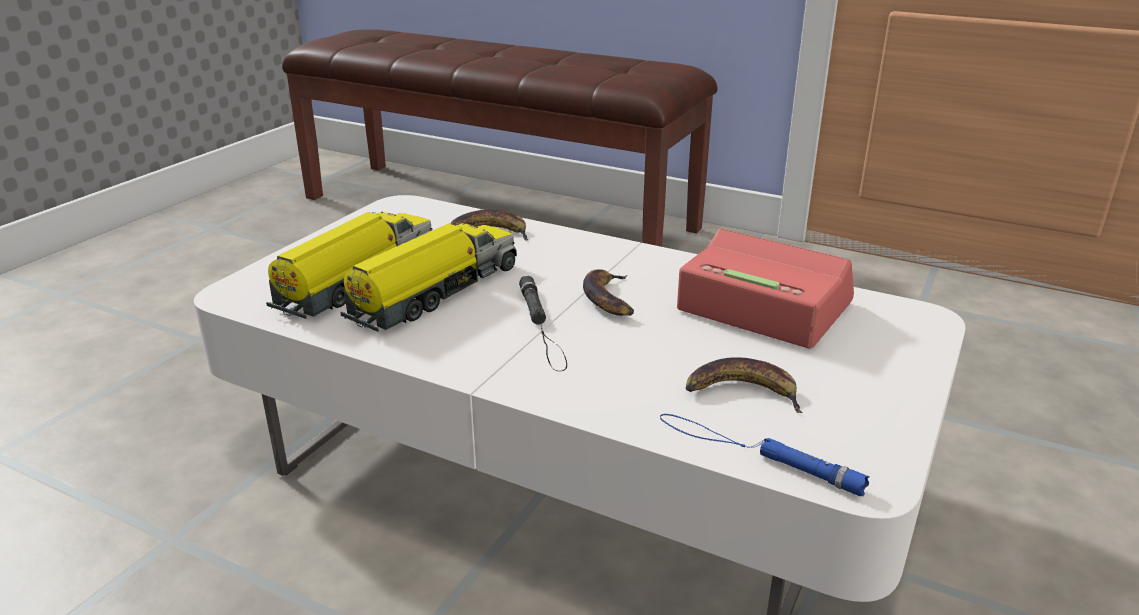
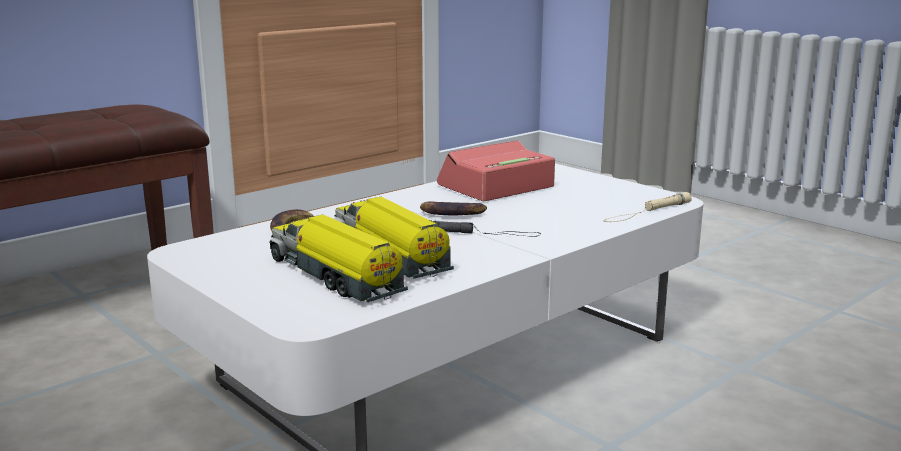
camera: 70 degrees left, 10 degrees down
blue flashlight [660,414,869,496] -> beige flashlight [603,192,692,222]
banana [686,357,803,413] -> none

